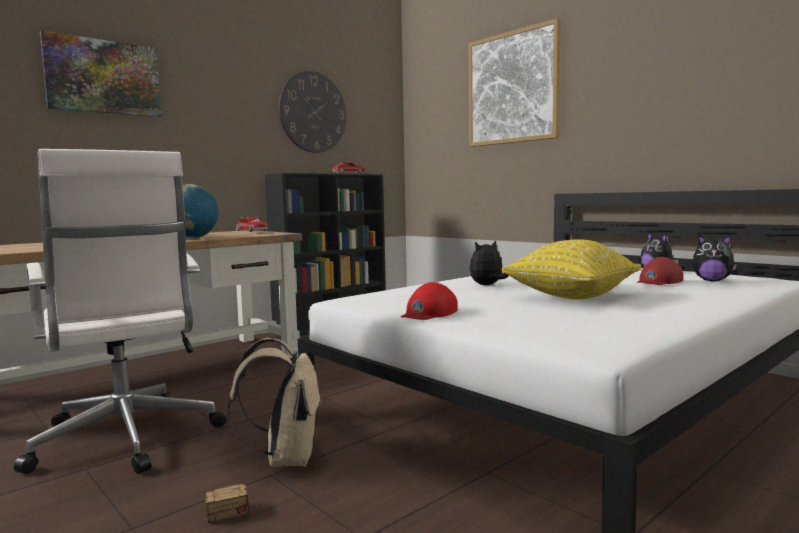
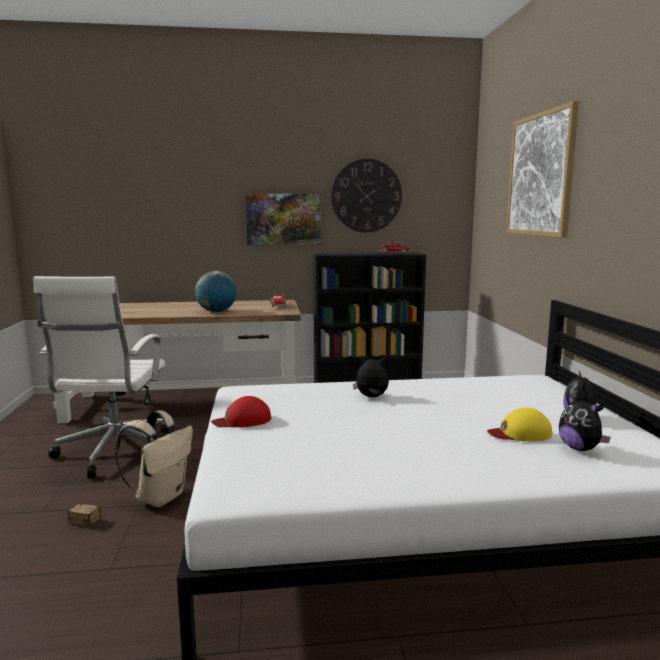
camera: 35 degrees right, 5 degrees up
picture [40,30,162,117] -> picture moved to [246,194,321,245]
yellow pillow [501,239,641,299] -> none
red cap [637,257,683,285] -> yellow cap [487,408,552,441]

